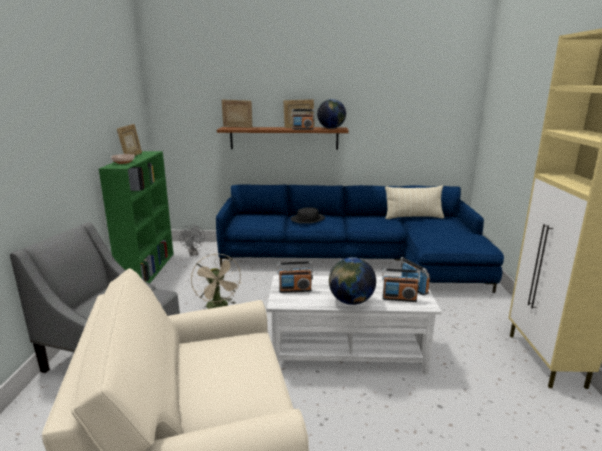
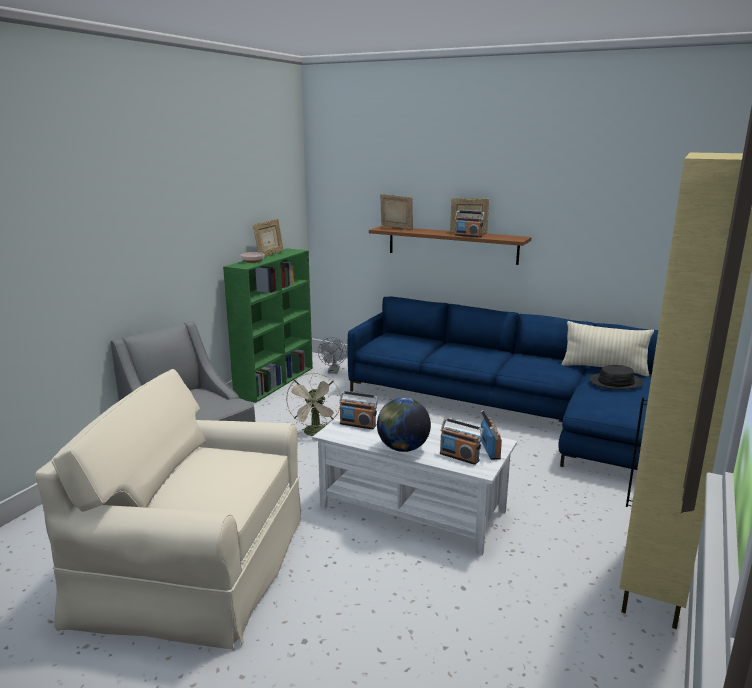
camera: 25 degrees right, 0 degrees up
black hat [291,207,325,224] -> black hat moved to [590,365,644,390]
globe [317,99,346,129] -> none

